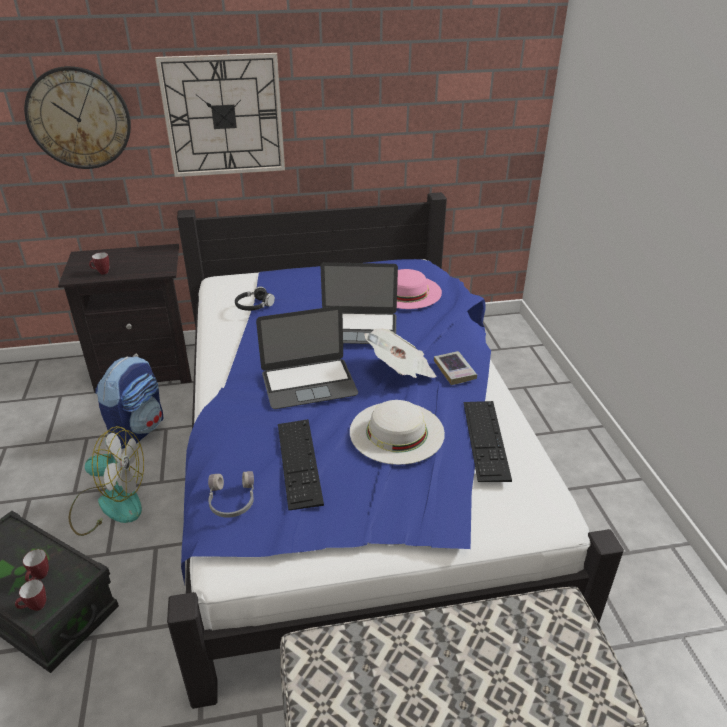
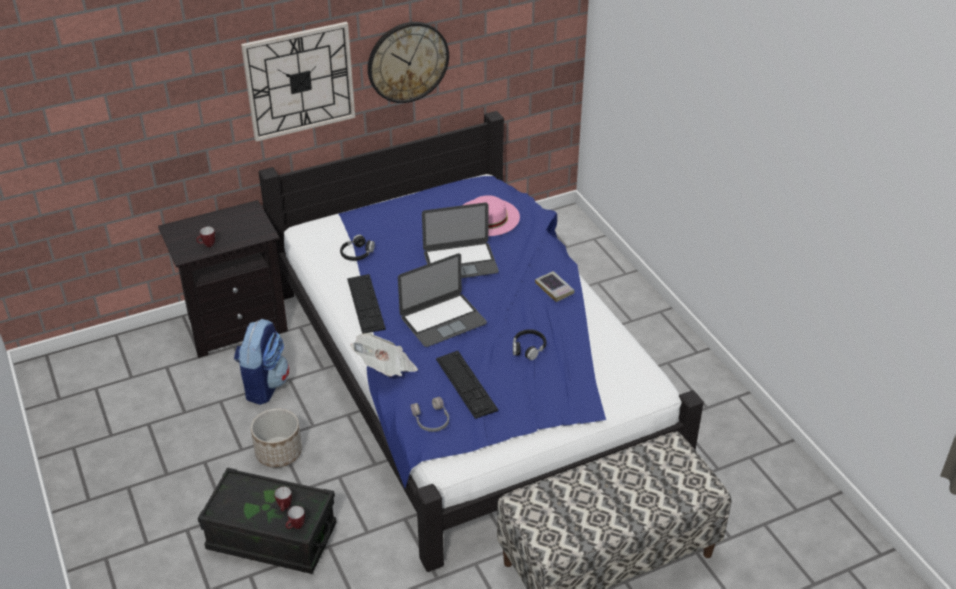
camera: 15 degrees left, 5 degrees up
wall clock [24,66,131,169] -> wall clock moved to [368,22,449,103]
fan [68,426,144,536] -> planter [251,409,302,468]
white hat [350,400,445,465] -> black headphones [513,329,546,360]
newspaper [364,329,436,378] -> newspaper moved to [350,333,418,377]
keyboard [464,401,512,482] -> keyboard moved to [347,274,386,334]

